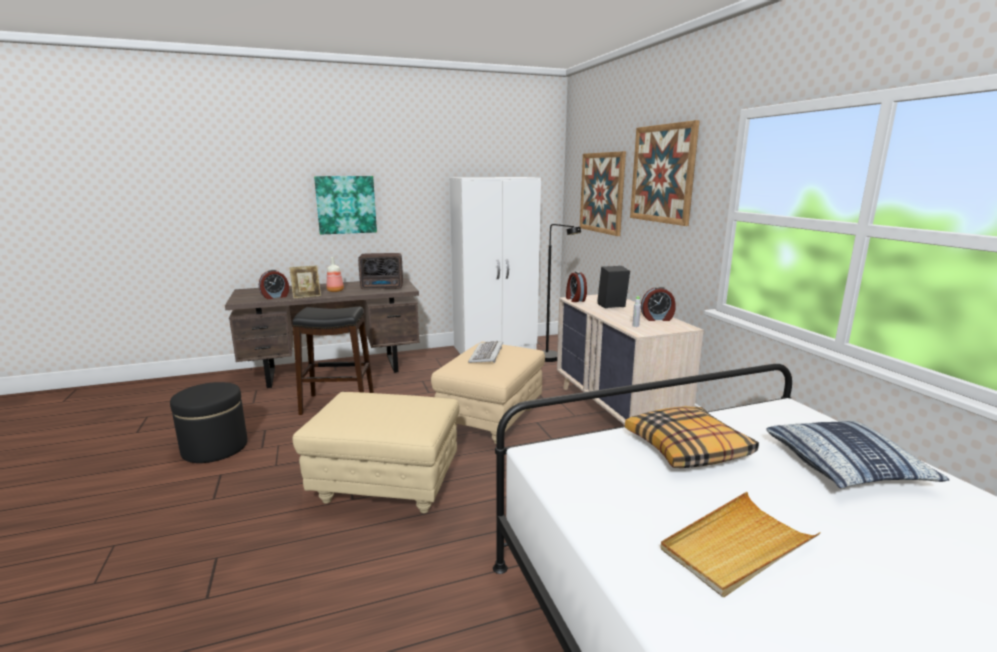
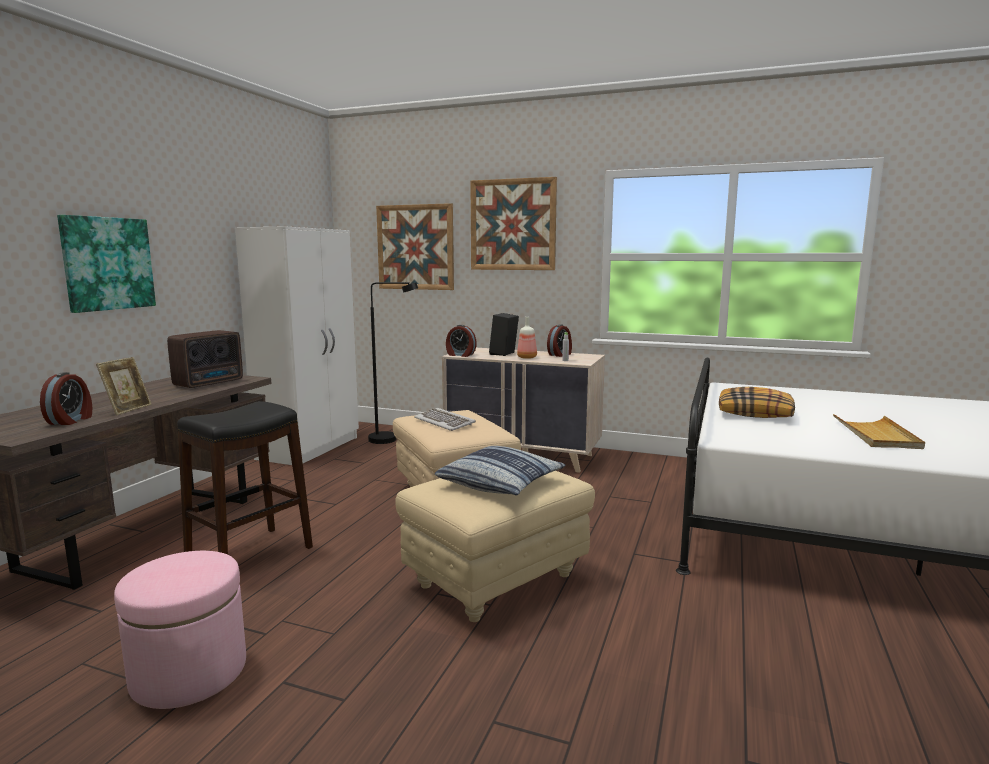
camera: 50 degrees left, 5 degrees down
black ottoman [170,382,248,463] -> pink ottoman [114,551,246,709]
bottle [326,257,344,292] -> bottle moved to [517,317,537,359]
pillow [766,421,949,489] -> pillow moved to [435,446,566,495]

